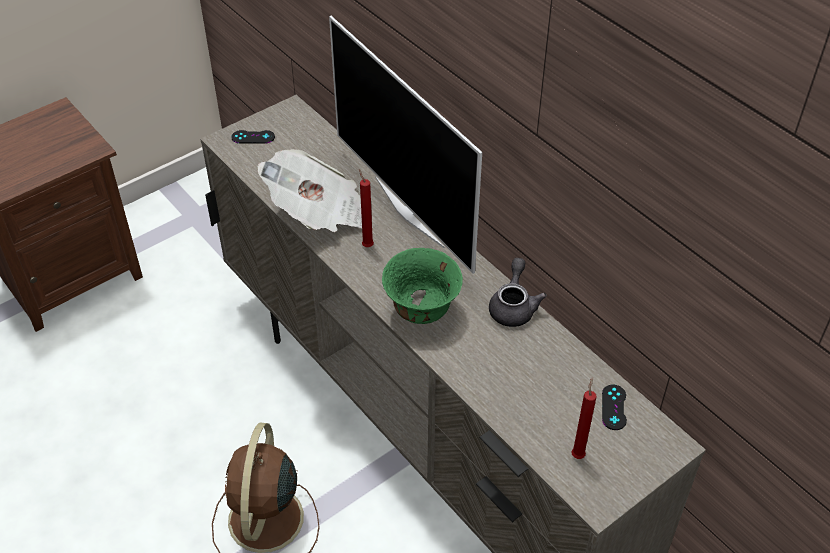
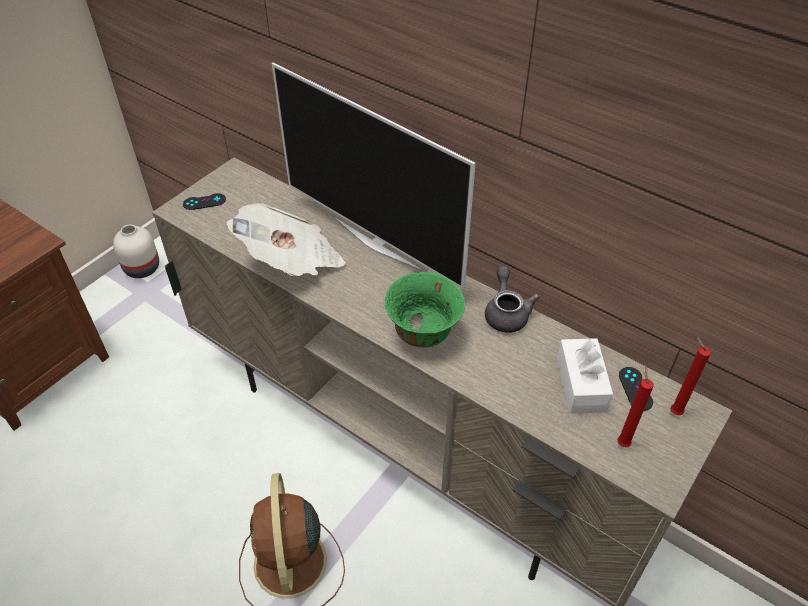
camera: 15 degrees left, 0 degrees up
red candle [359,169,374,247] -> red candle moved to [670,337,711,415]
none -> white vase [113,225,159,278]
none -> white tissue box [557,338,613,414]

